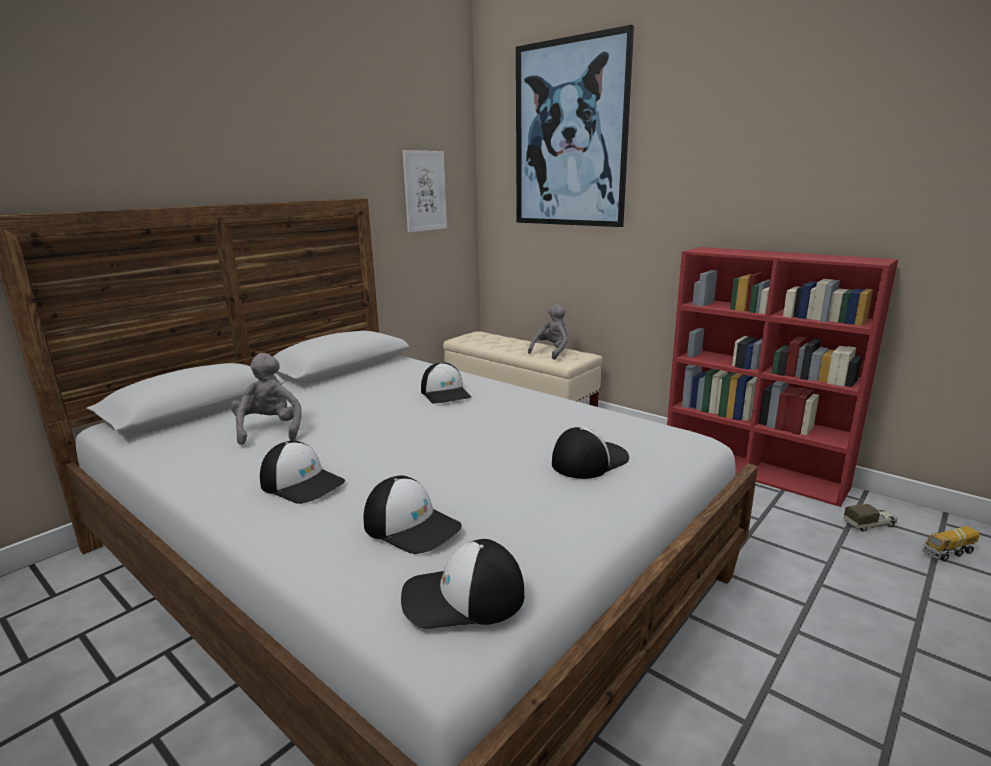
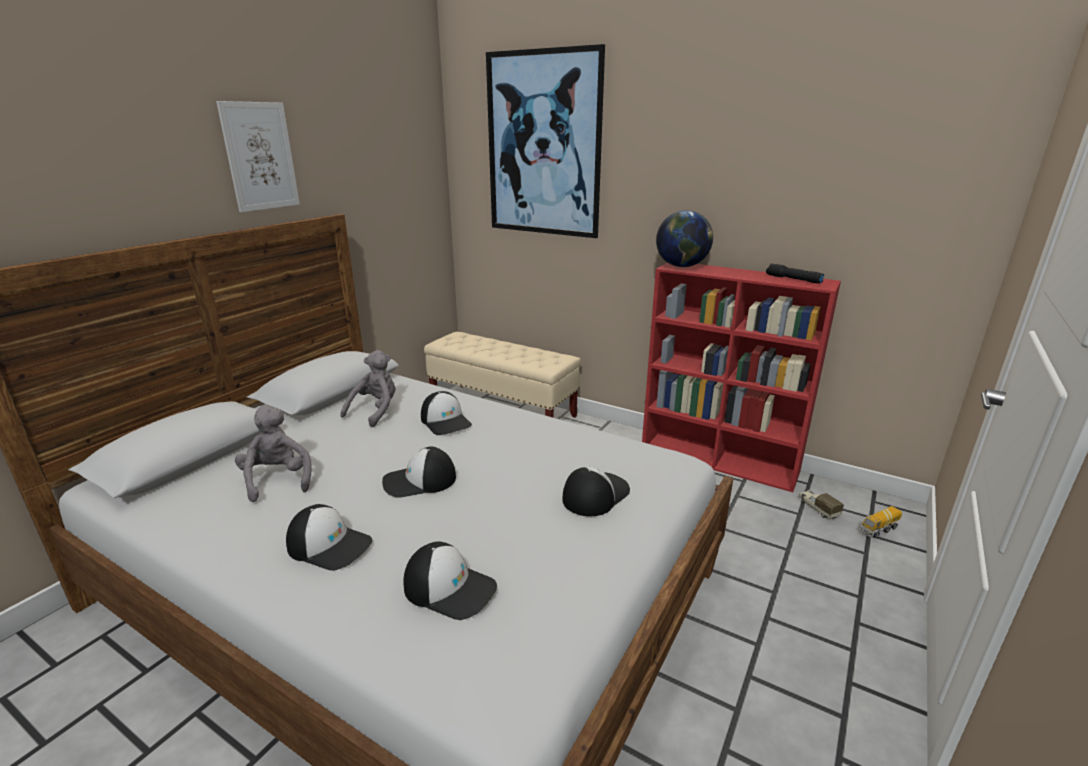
camera: 10 degrees left, 5 degrees up
cap [401,539,524,629] -> cap moved to [382,446,456,498]
picture [403,150,447,232] -> picture moved to [216,101,300,213]
grey plush toy [528,304,568,360] -> grey plush toy moved to [340,350,396,427]
toy truck [843,504,898,532] -> toy truck turned 90 degrees counterclockwise [798,490,844,519]
none -> globe [656,210,713,267]
none -> black flashlight [766,263,824,284]

